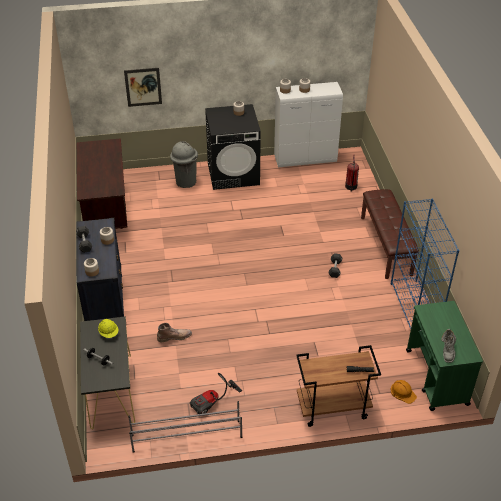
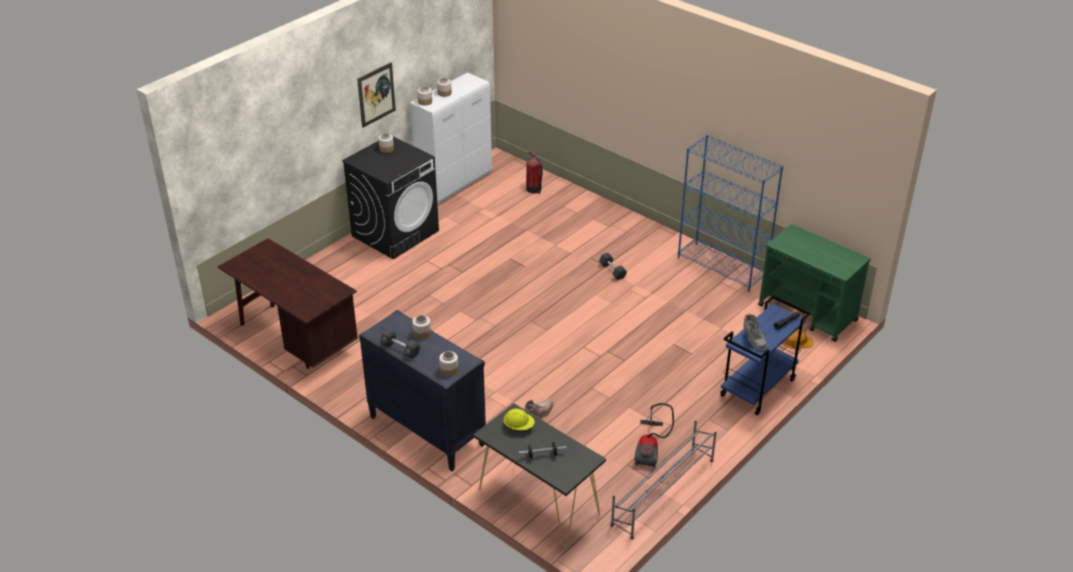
camera: 40 degrees left, 5 degrees down
picture [124,68,162,107] -> picture moved to [357,62,396,128]
grey trash can [170,141,198,188] -> none
brown cart [296,345,381,427] -> blue cart [720,296,810,415]
brown bench [361,189,419,279] -> none
grey boot [441,329,456,363] -> grey boot moved to [743,314,768,351]

